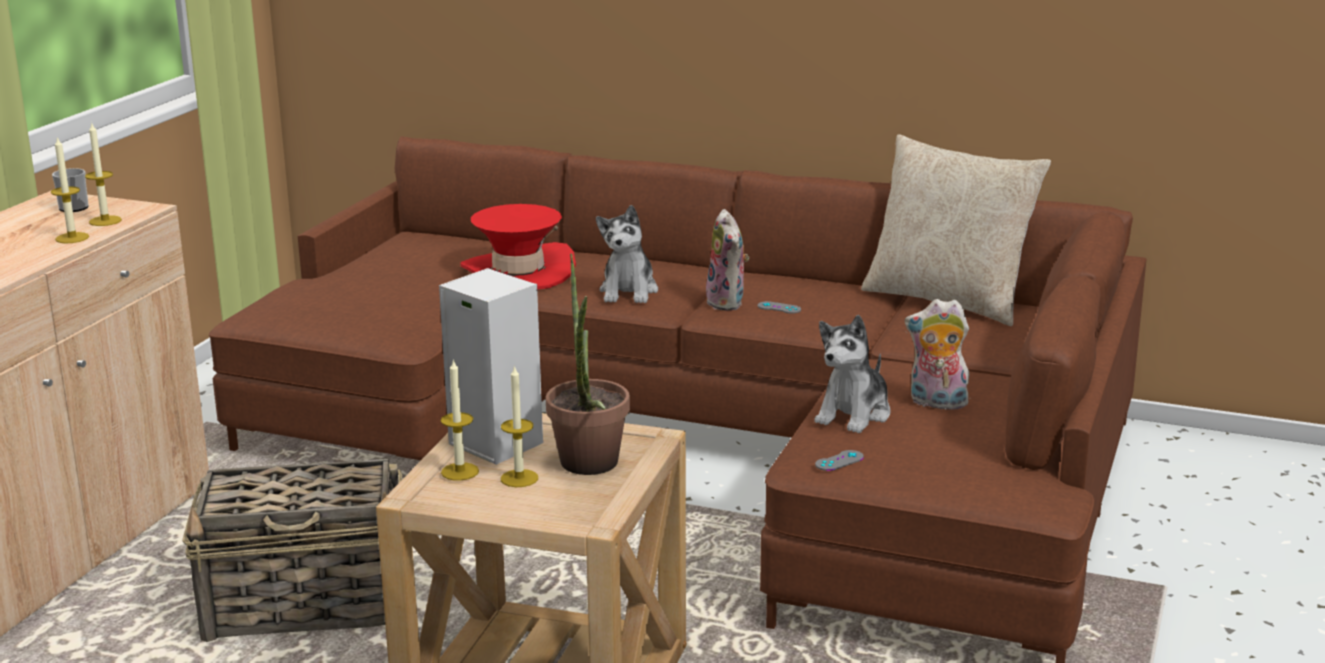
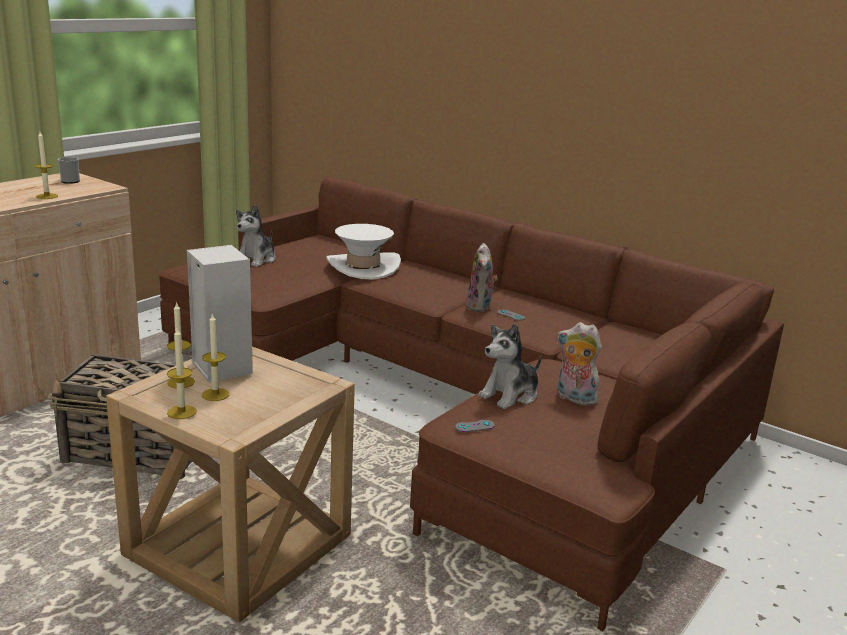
camera: 15 degrees right, 0 degrees up
candle [85,122,122,226] -> candle moved to [167,328,197,419]
red hat [460,204,576,290] -> white hat [326,224,401,280]
potted plant [546,253,630,475] -> none
plush toy [596,205,658,303] -> plush toy moved to [236,205,276,267]
beige pillow [861,135,1051,326] -> none

